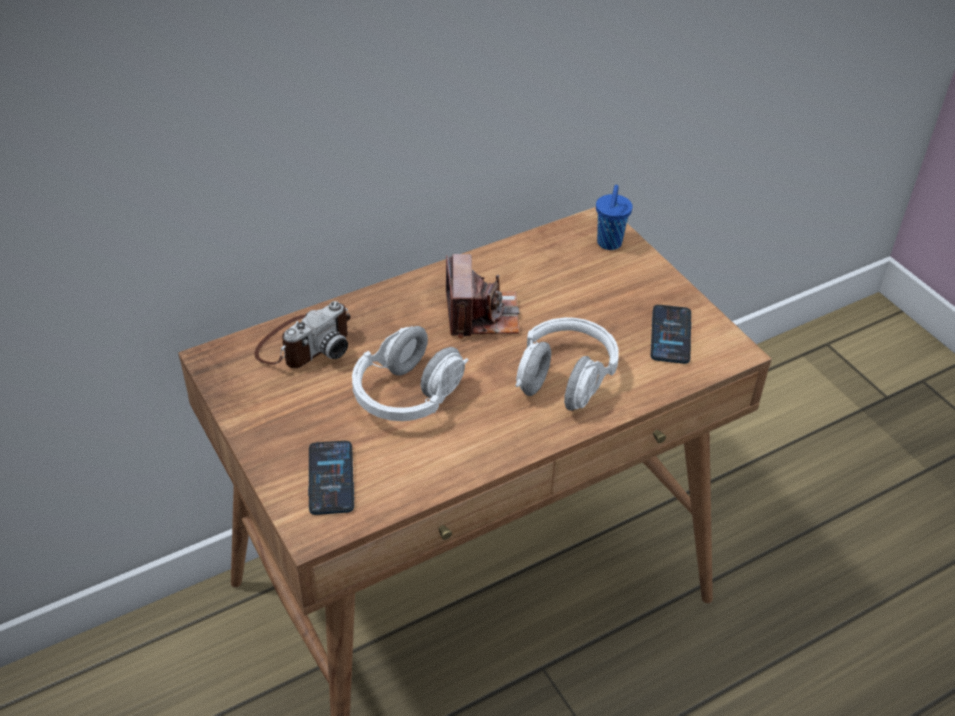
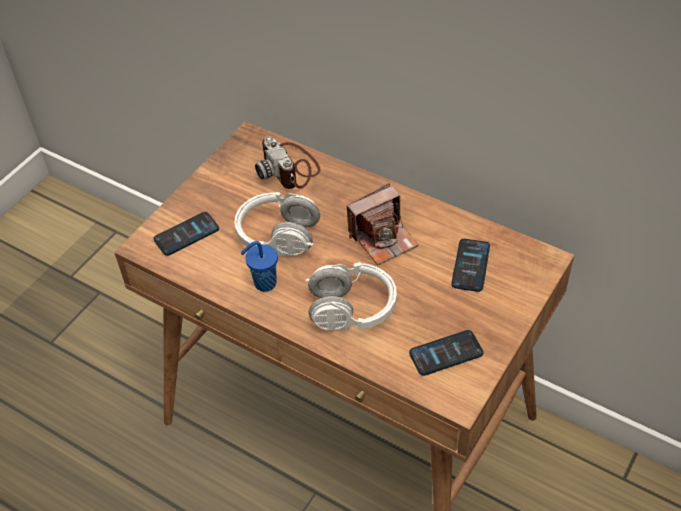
camera: 65 degrees right, 5 degrees up
camera [254,301,351,368] -> camera turned 45 degrees clockwise [255,136,321,189]
blue cup [596,185,633,250] -> blue cup moved to [241,241,278,292]
none -> phone [451,239,490,292]

